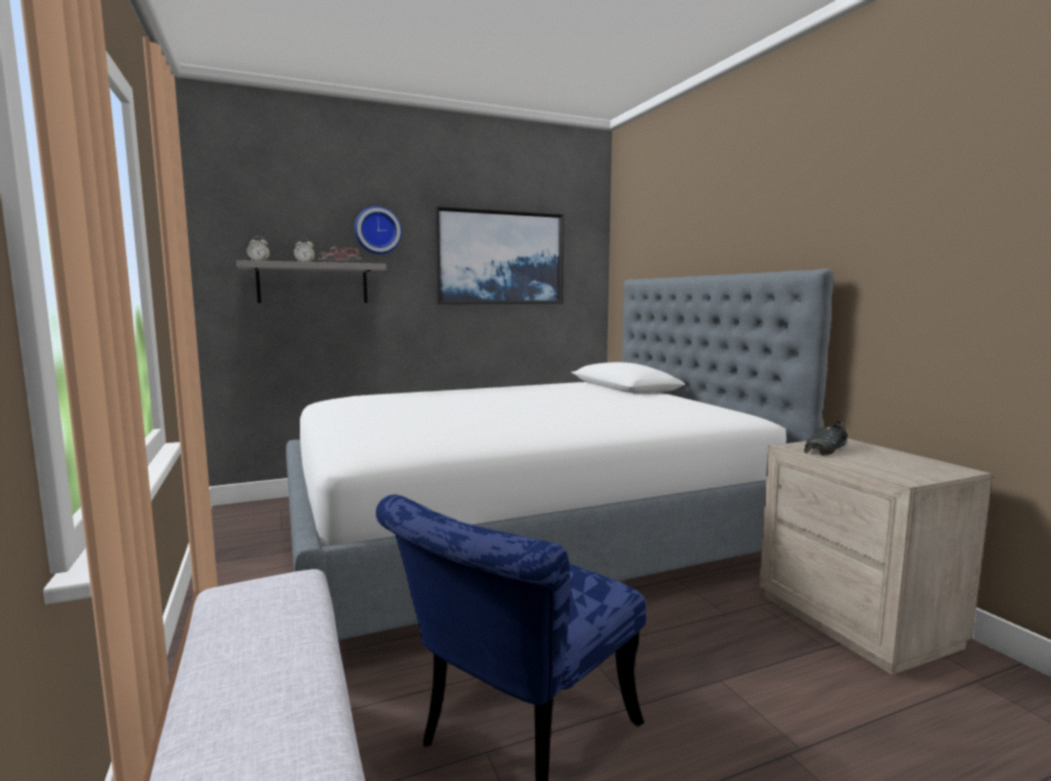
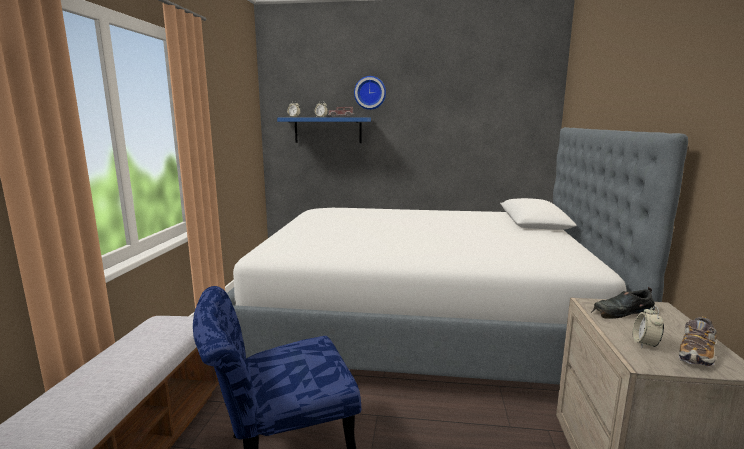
camera: 30 degrees right, 5 degrees up
grey shelf [236,260,386,303] -> blue shelf [277,117,371,143]
picture [435,206,564,304] -> none
none -> alarm clock [633,305,664,348]
none -> shoe [679,316,717,367]

